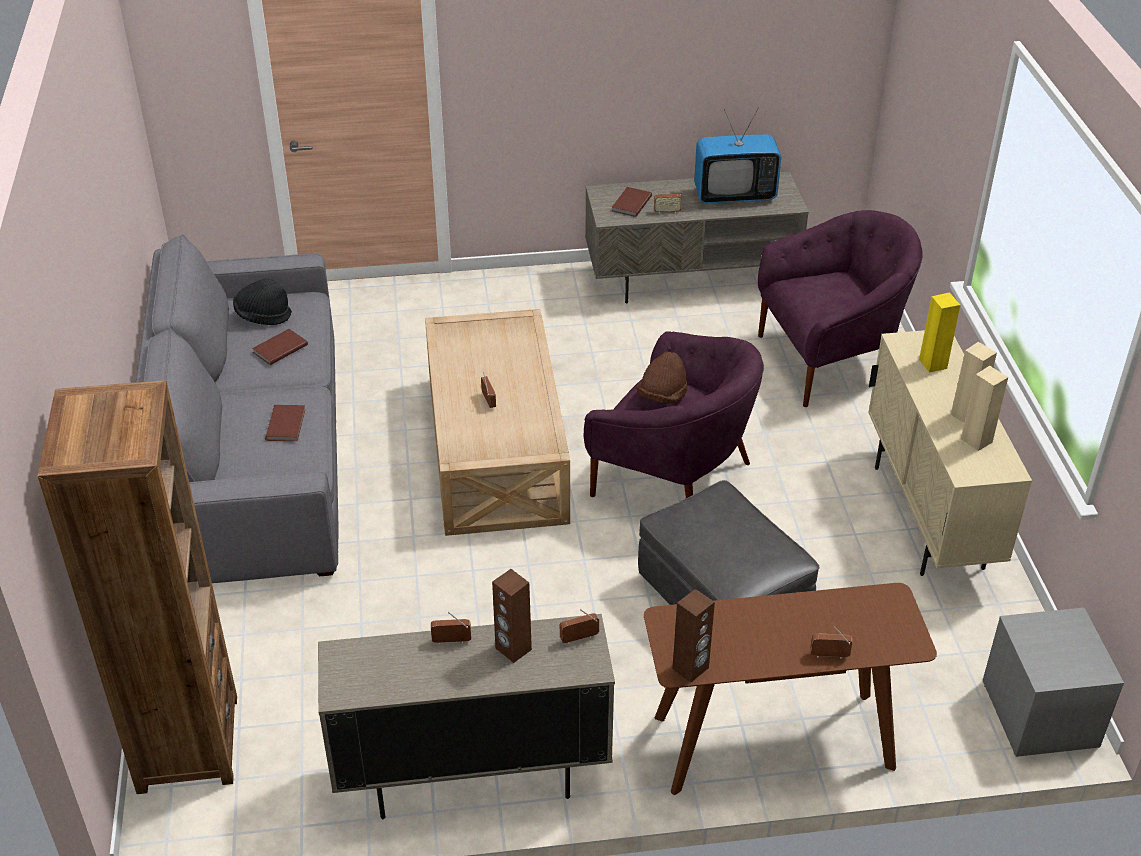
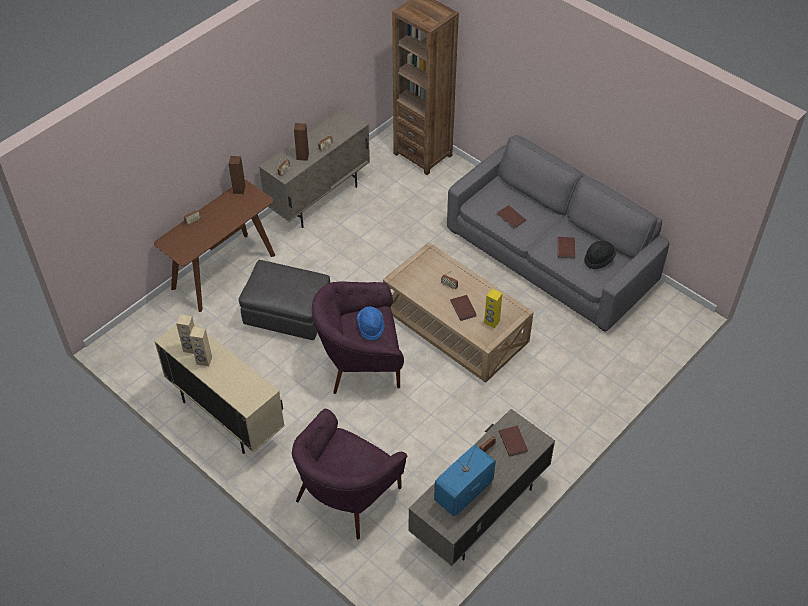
camera: 140 degrees right, 10 degrees up
brown hat [636,352,688,404] -> blue hat [357,307,385,340]
yellow speaker [919,292,960,373] -> yellow speaker moved to [484,288,502,328]
grey nightstand [982,608,1124,757] -> none
none -> brown book [450,295,477,321]

